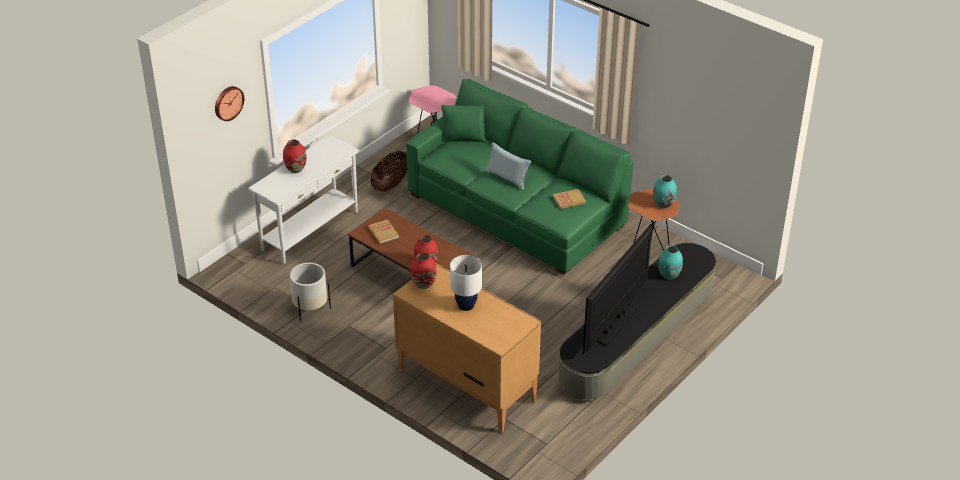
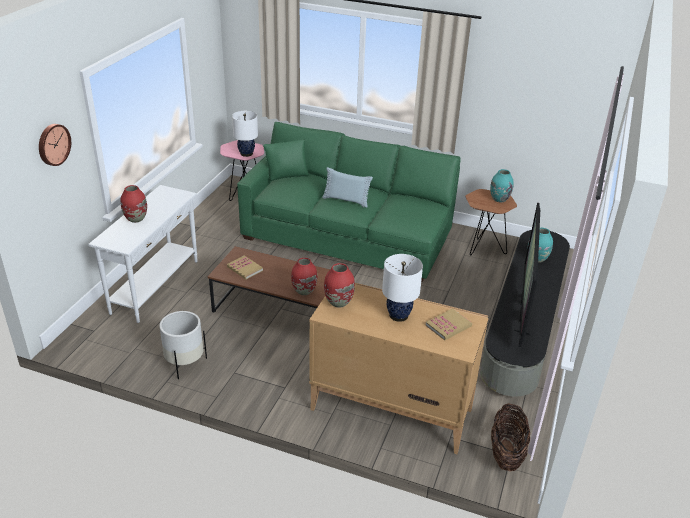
camera: 20 degrees left, 5 degrees down
basket [371,151,407,192] -> basket moved to [491,403,530,471]
book [553,189,586,209] -> book moved to [425,308,472,340]
none -> white table lamp [232,111,258,157]

